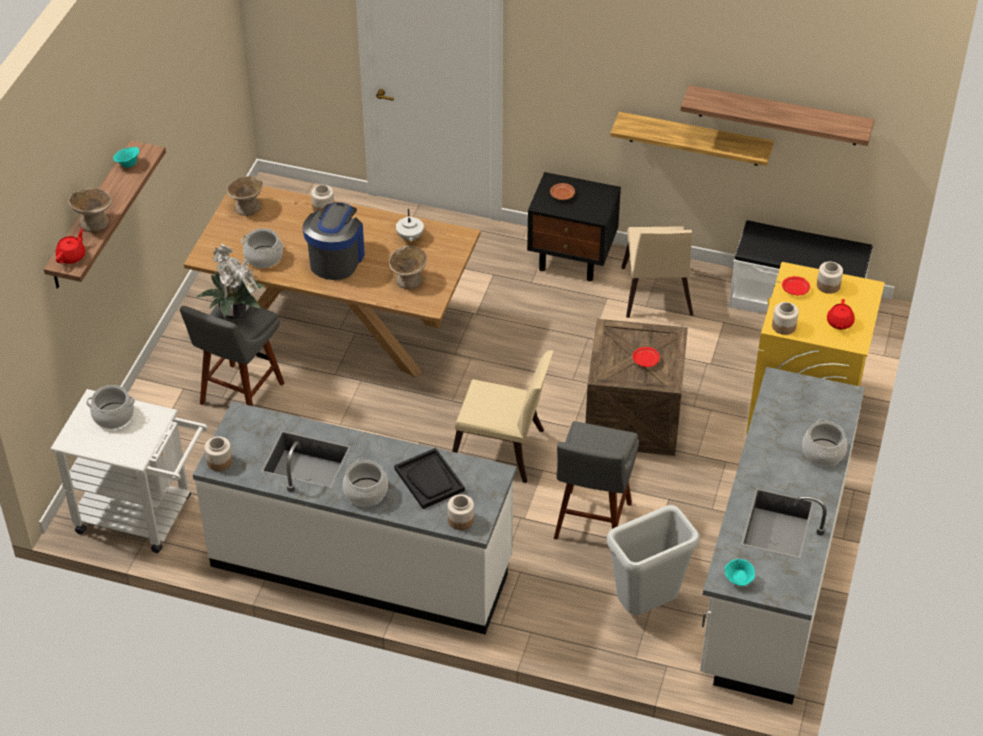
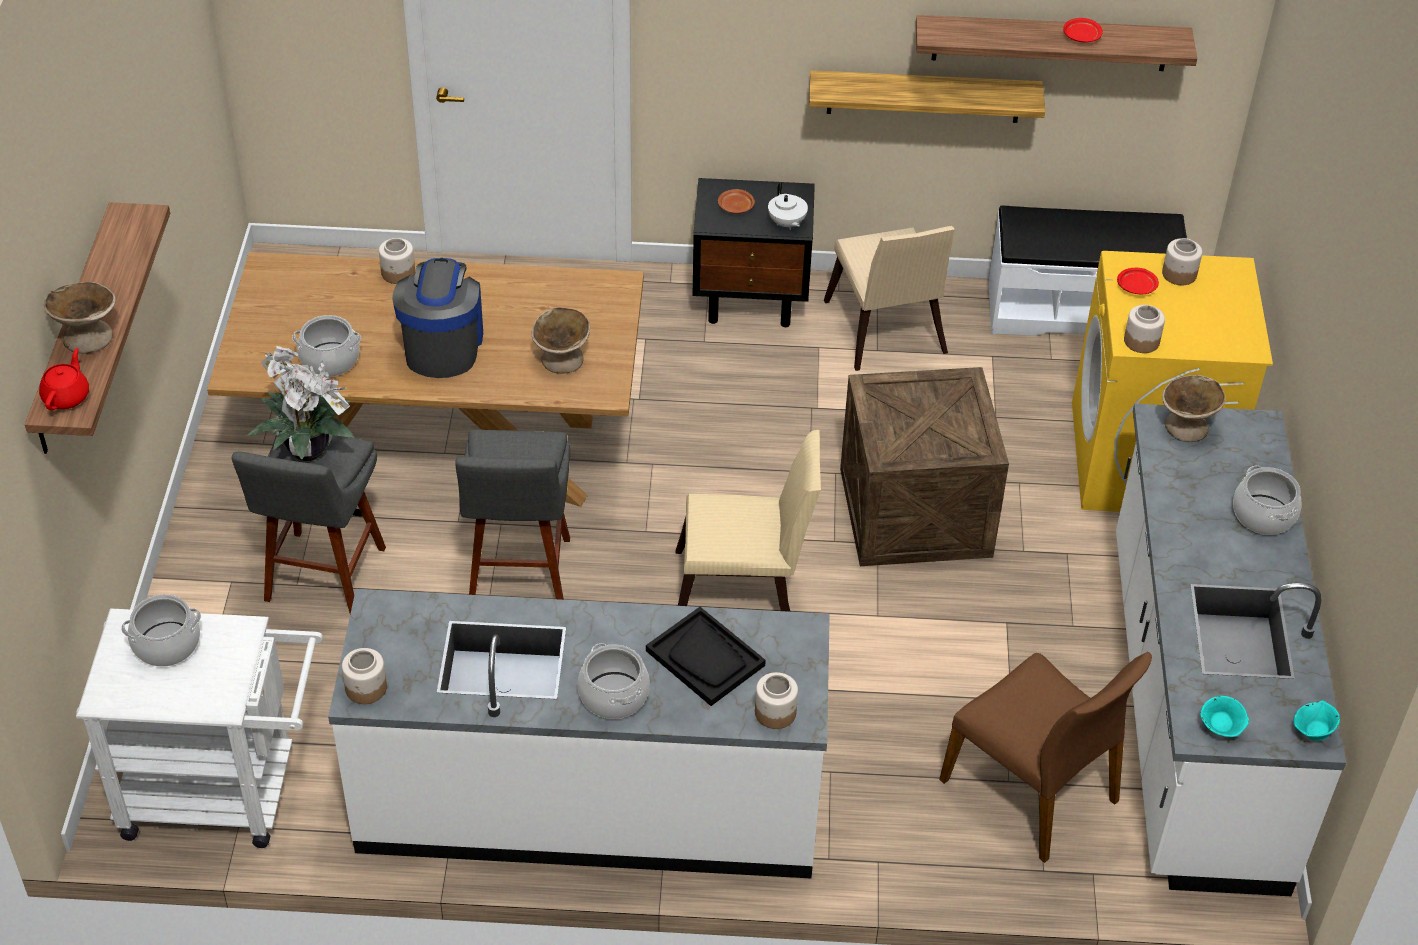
camera: 15 degrees left, 0 degrees up
turquoise bowl [114,147,139,168] -> turquoise bowl moved to [1293,700,1340,741]
beige bowl [227,176,263,216] -> beige bowl moved to [1162,375,1226,442]
white teapot [396,209,424,242] -> white teapot moved to [768,183,808,230]
grey stool [554,421,639,540] -> grey stool moved to [455,430,570,600]
grey trash can [607,505,700,615] -> brown chair [939,652,1152,863]
red plate [633,347,660,367] -> red plate moved to [1063,18,1103,42]
red teapot [827,299,855,330] -> none

